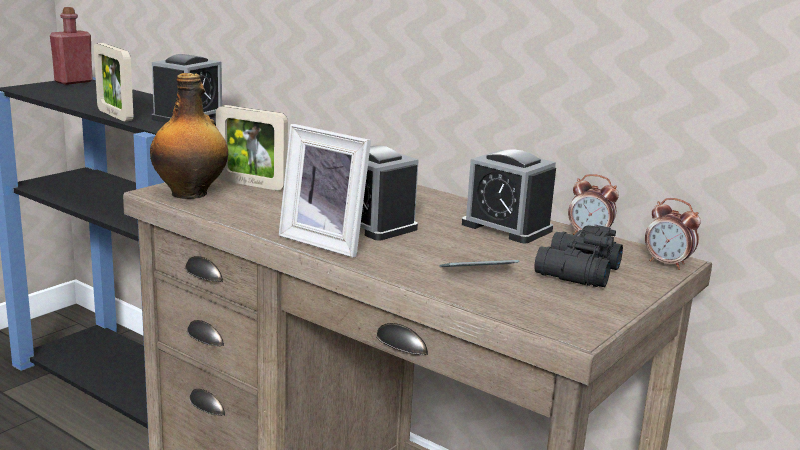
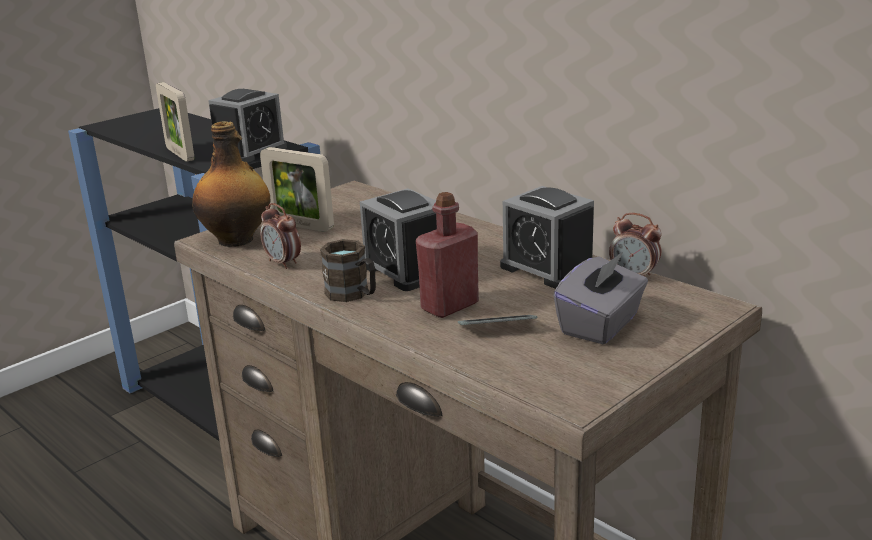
camera: 10 degrees right, 5 degrees up
red bottle [50,7,93,85] -> red bottle moved to [416,192,479,318]
picture frame [279,124,371,258] -> brown mug [320,239,376,302]
black binoculars [535,225,623,287] -> grey tissue box [553,252,648,344]
alarm clock [645,198,701,270] -> alarm clock moved to [260,203,301,269]

